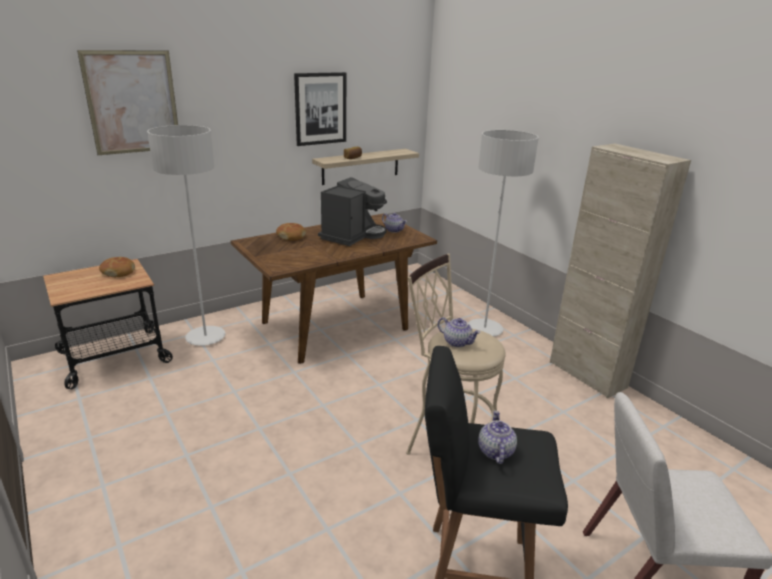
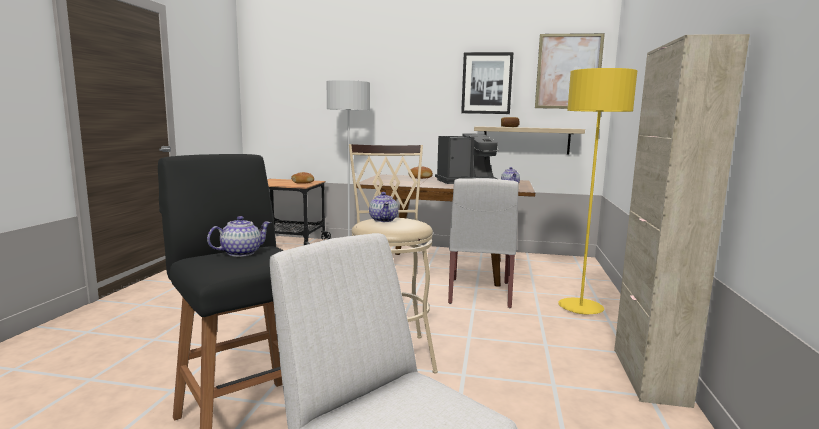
camera: 45 degrees right, 15 degrees down
picture [77,50,178,155] -> picture moved to [535,33,605,109]
grey floor lamp [468,130,539,336] -> yellow floor lamp [558,68,637,314]
none -> white chair [448,178,518,308]

